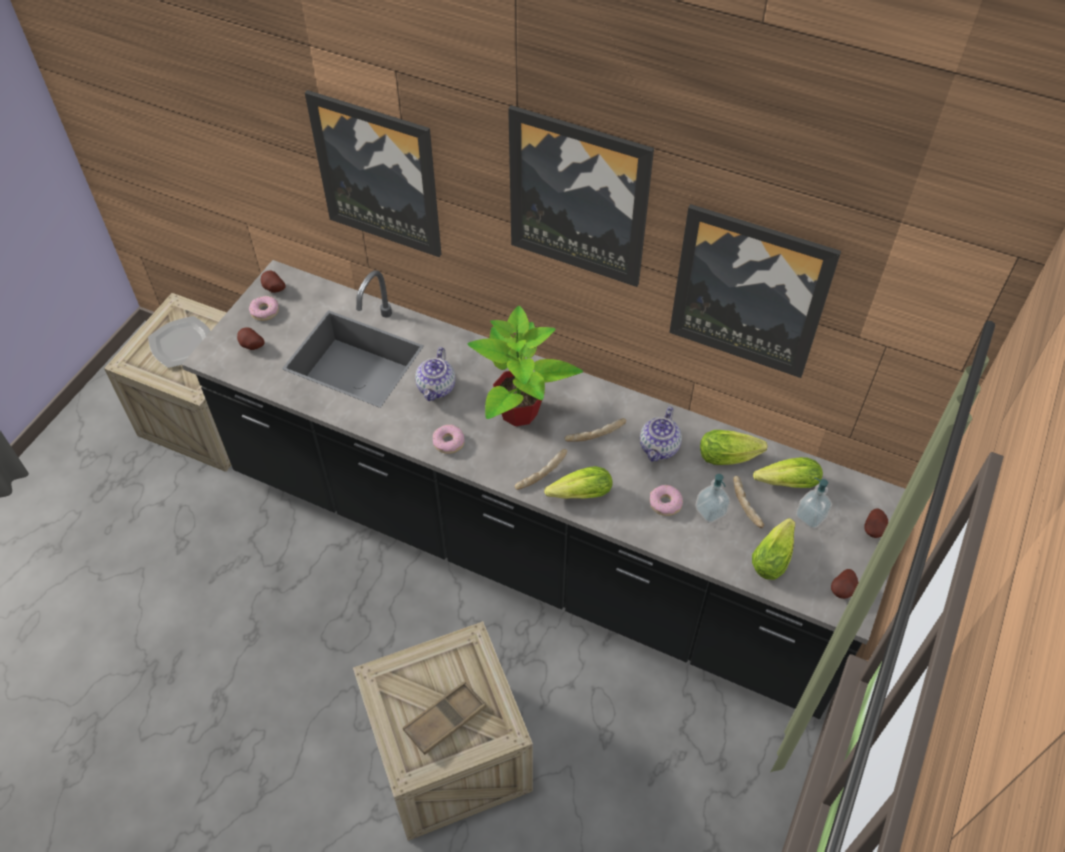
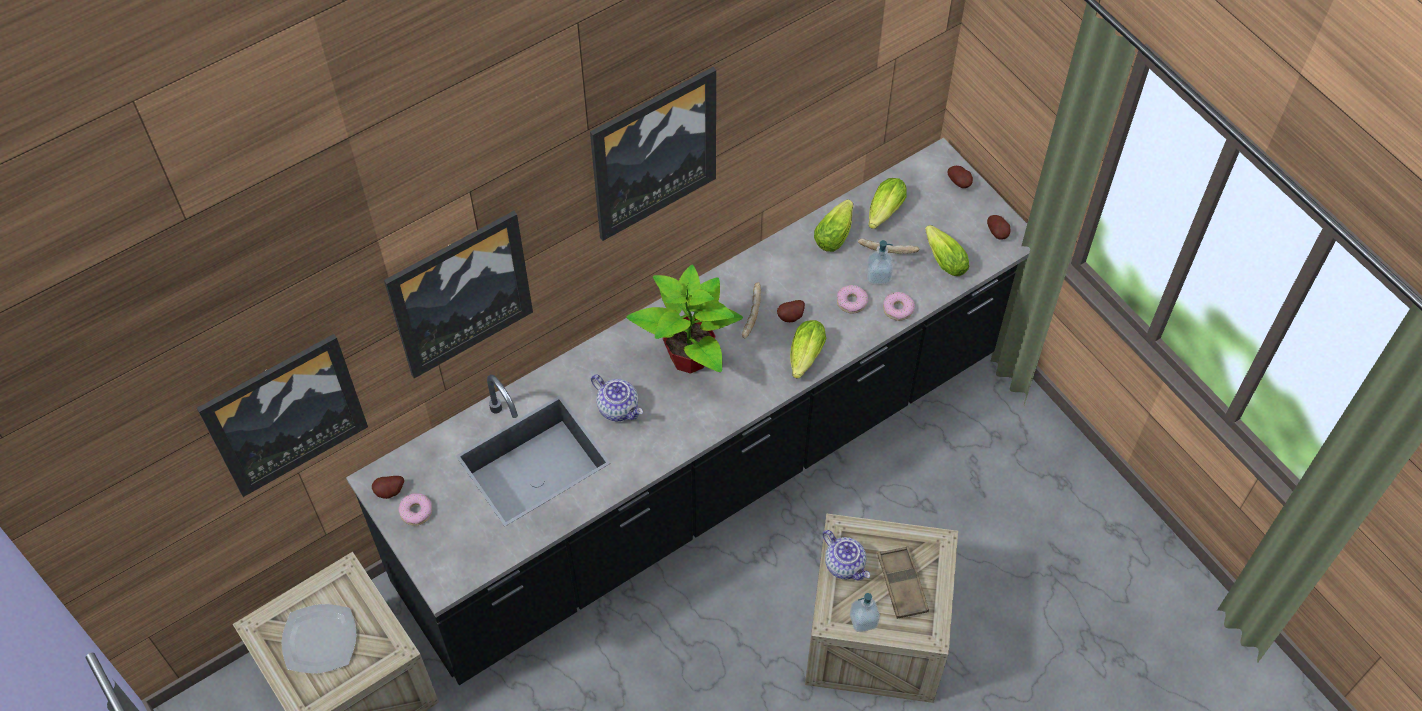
camera: 60 degrees left, 5 degrees up
potato [237,327,265,350] -> potato moved to [777,300,805,322]
donut [433,425,464,454] -> donut moved to [883,292,915,321]
bread [515,449,567,490] -> none
teapot [640,407,682,462] -> teapot moved to [822,530,870,580]
picture [669,204,841,378] -> picture moved to [197,334,368,497]
soap dispenser [796,478,832,529] -> soap dispenser moved to [850,593,880,632]

